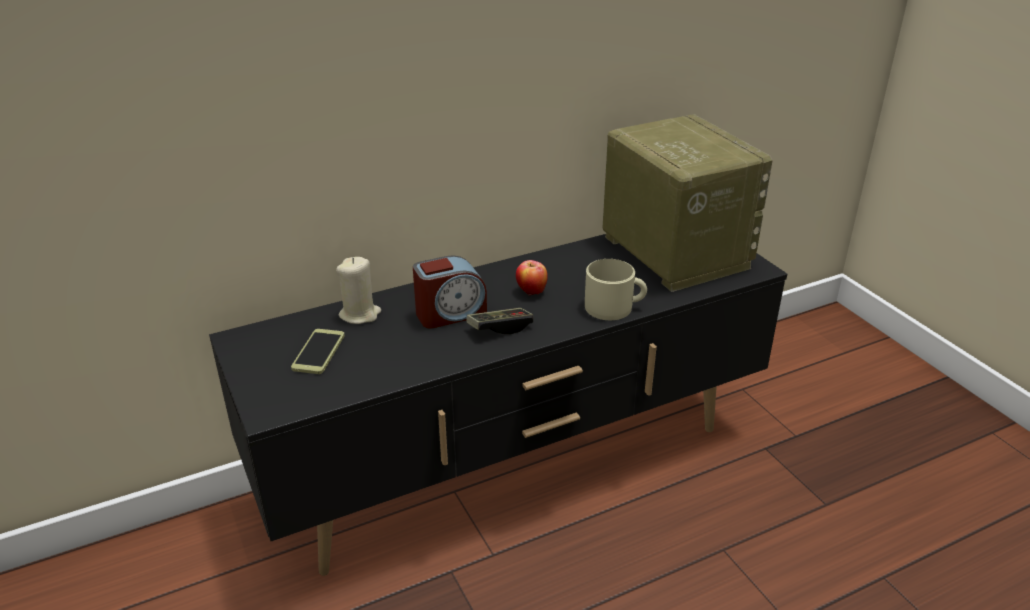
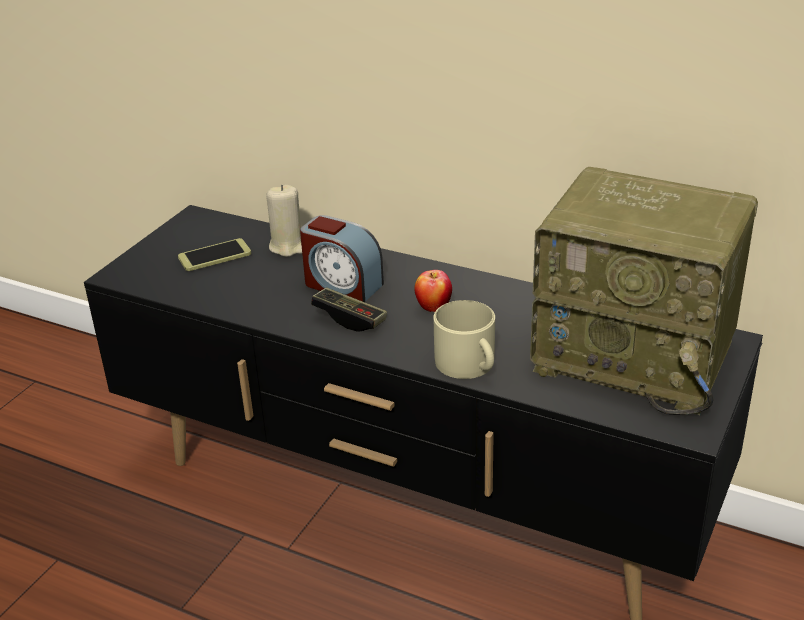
camera: 55 degrees right, 0 degrees up
radio [602,114,773,292] -> radio turned 90 degrees clockwise [530,167,758,415]

